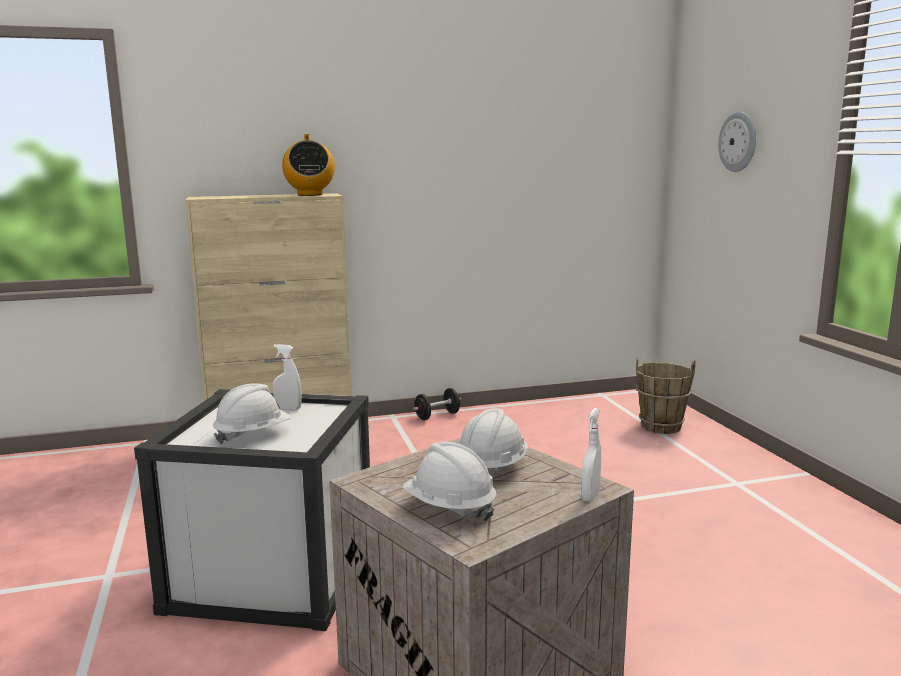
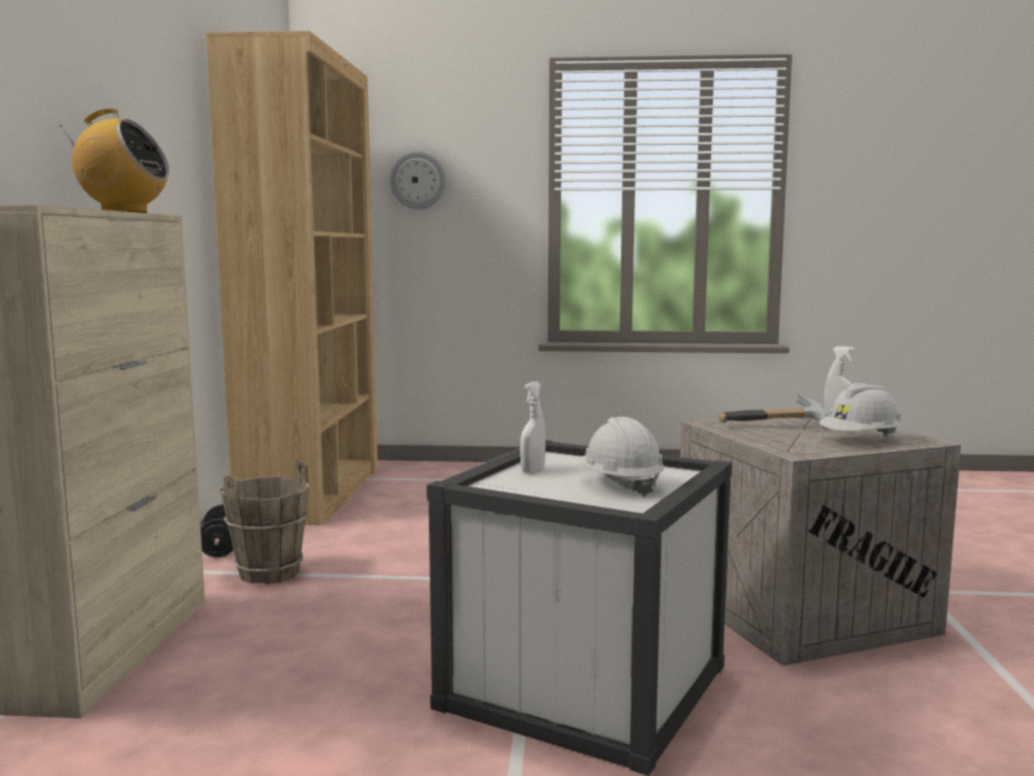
camera: 70 degrees left, 5 degrees down
white hard hat [459,408,528,478] -> hammer [718,394,829,429]
brown bucket [636,355,696,434] -> brown bucket moved to [220,460,309,584]
none -> brown bookcase [206,31,378,525]

